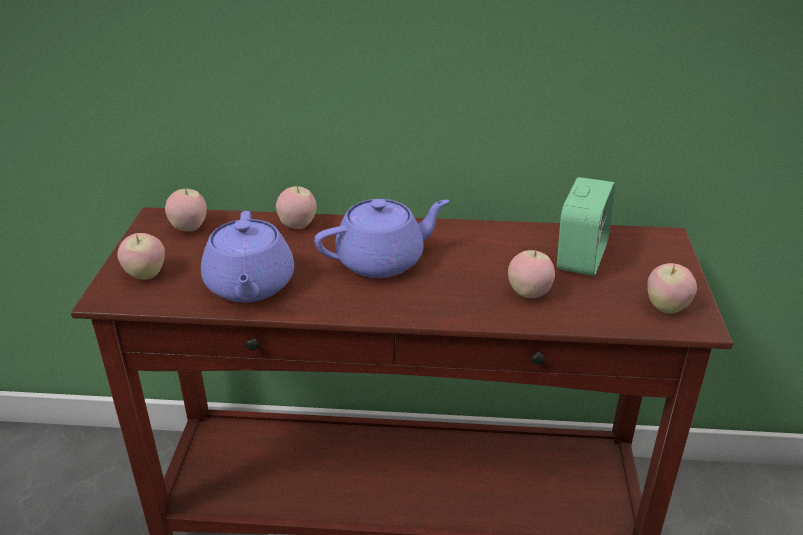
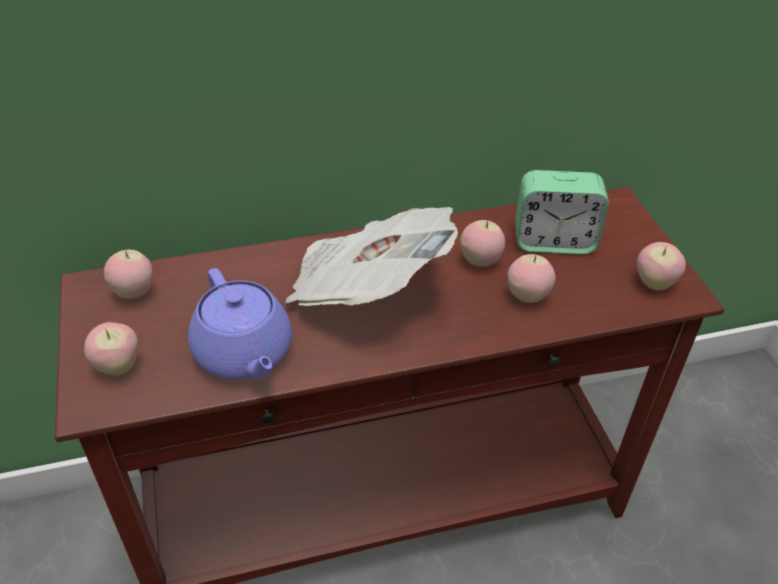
camera: 20 degrees left, 10 degrees up
apple [276,185,317,229] -> apple moved to [460,220,505,267]
purple teapot [314,199,449,278] -> newspaper [285,207,458,306]
alarm clock [557,177,615,276] -> alarm clock turned 90 degrees clockwise [515,170,609,254]

